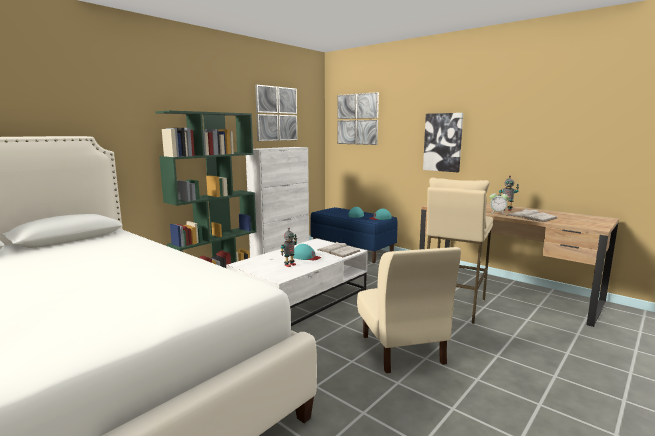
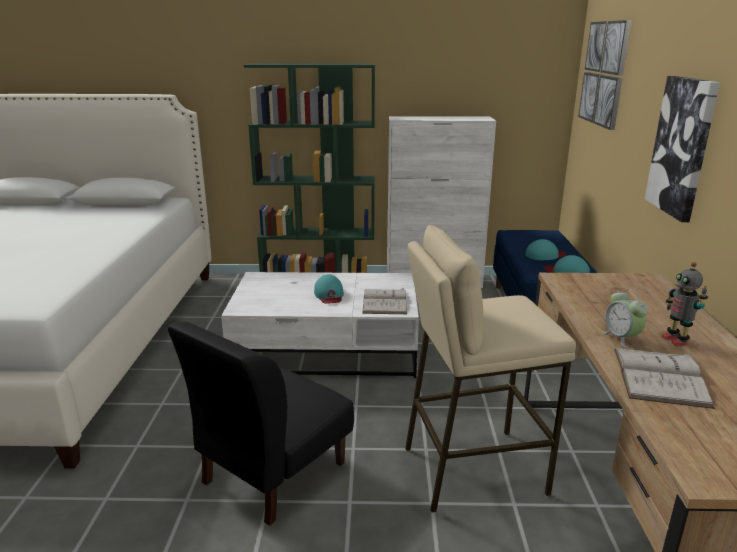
camera: 50 degrees right, 10 degrees up
picture [255,85,297,141] -> none
toy robot [281,228,297,267] -> none
beige chair [357,247,461,373] -> black chair [168,321,354,526]

